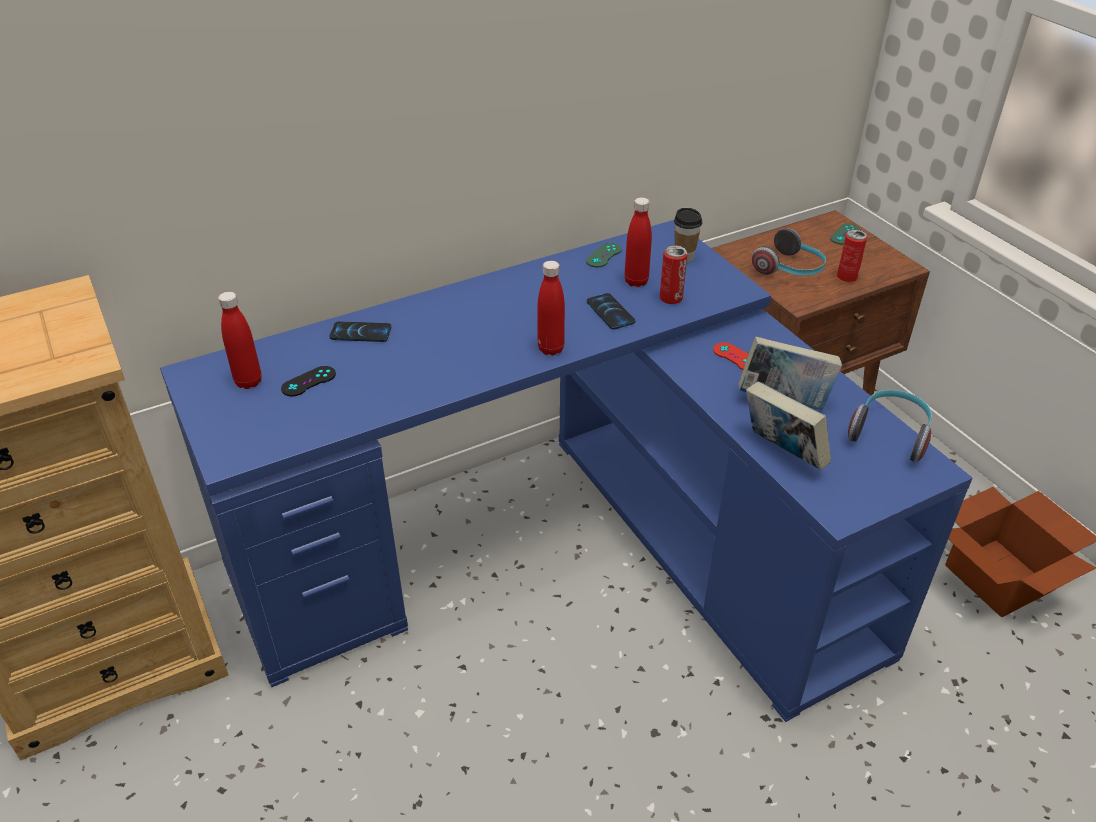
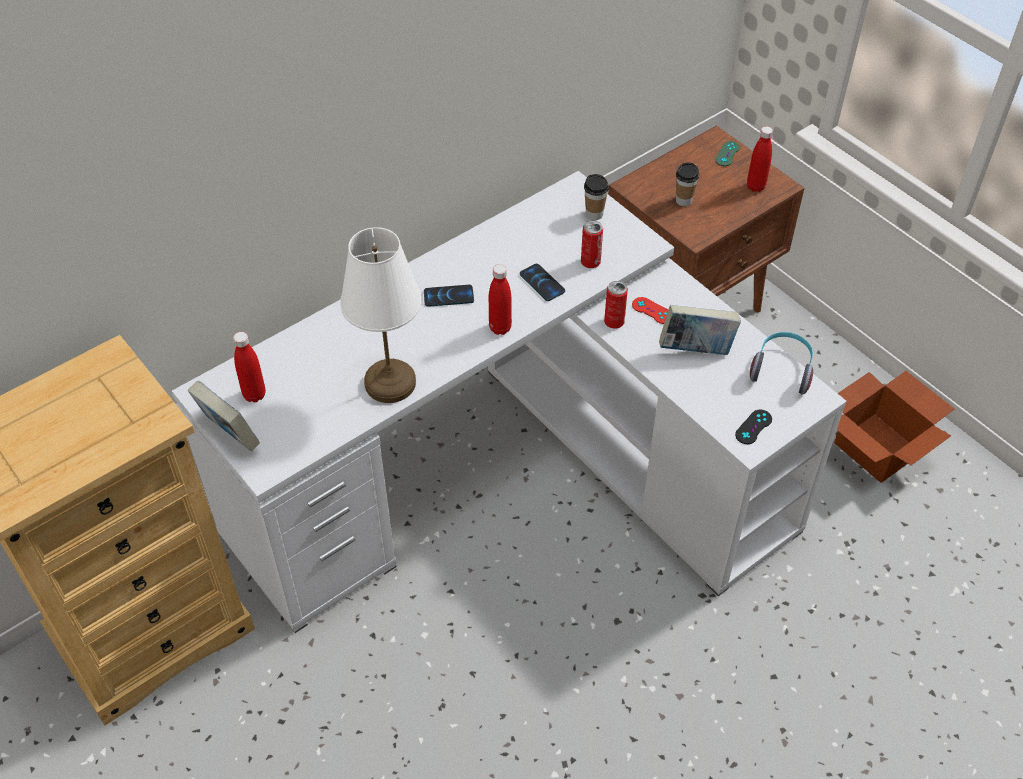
camera: 10 degrees left, 10 degrees up
blue desk [160,220,972,722] -> white desk [172,171,846,633]
black game controller [281,366,336,396] -> black game controller moved to [735,410,772,444]
phone [329,321,391,342] -> phone moved to [424,285,474,307]
green game controller [586,243,622,268] -> none
red bottle [625,197,652,287] -> red bottle moved to [747,126,773,192]
book [746,382,831,470] -> book moved to [188,381,260,451]
headphones [752,228,826,276] -> cup [676,163,699,206]
can [837,229,867,282] -> can moved to [604,281,628,328]
none -> white table lamp [340,227,421,403]

